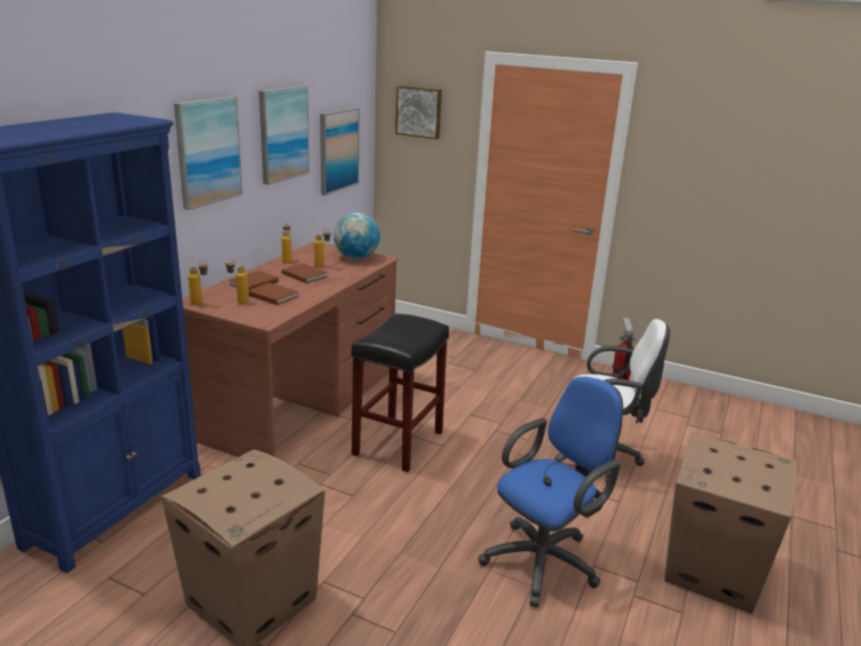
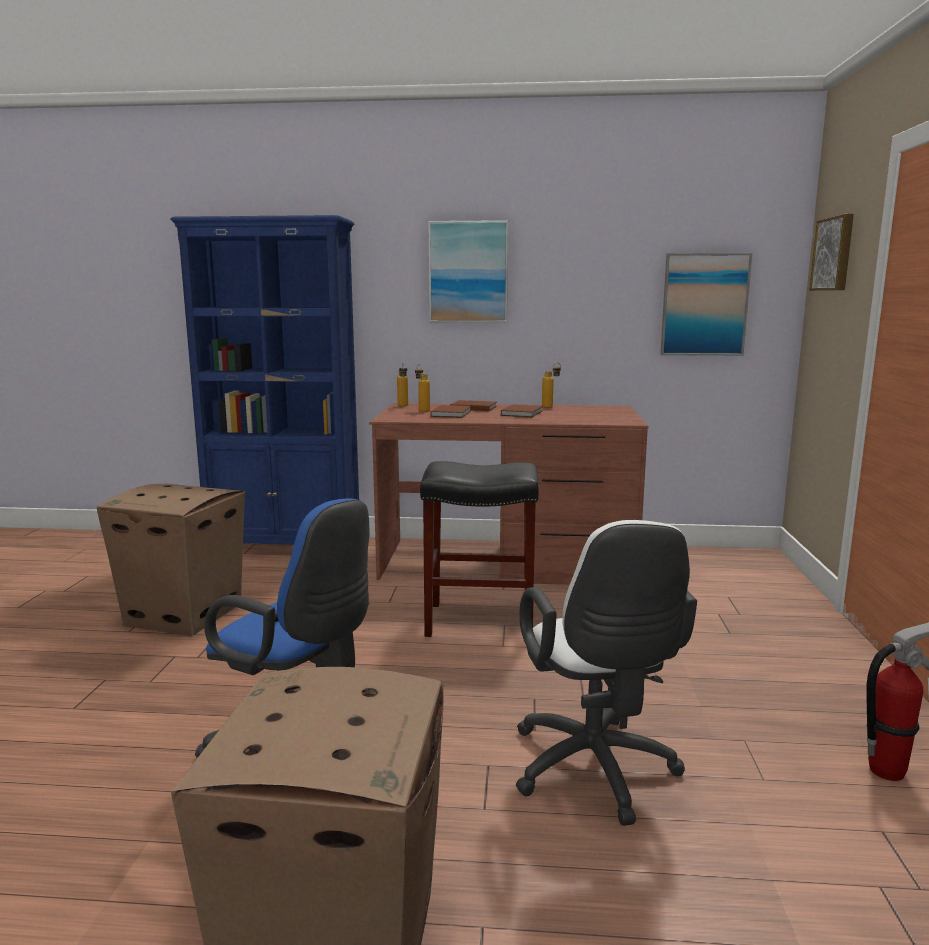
camera: 70 degrees right, 10 degrees down
picture [259,86,310,185] -> none
bottle [314,229,331,267] -> none
globe [334,213,380,259] -> none

